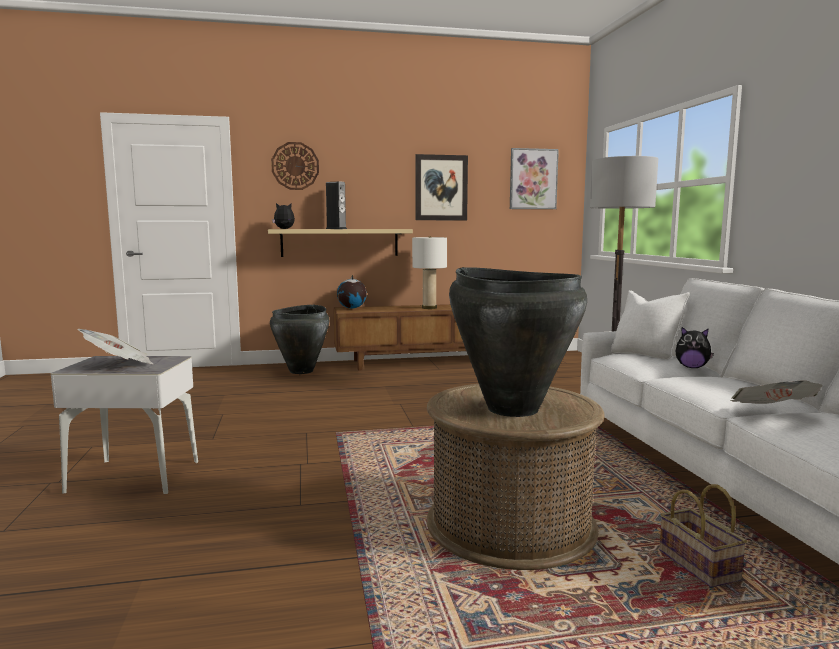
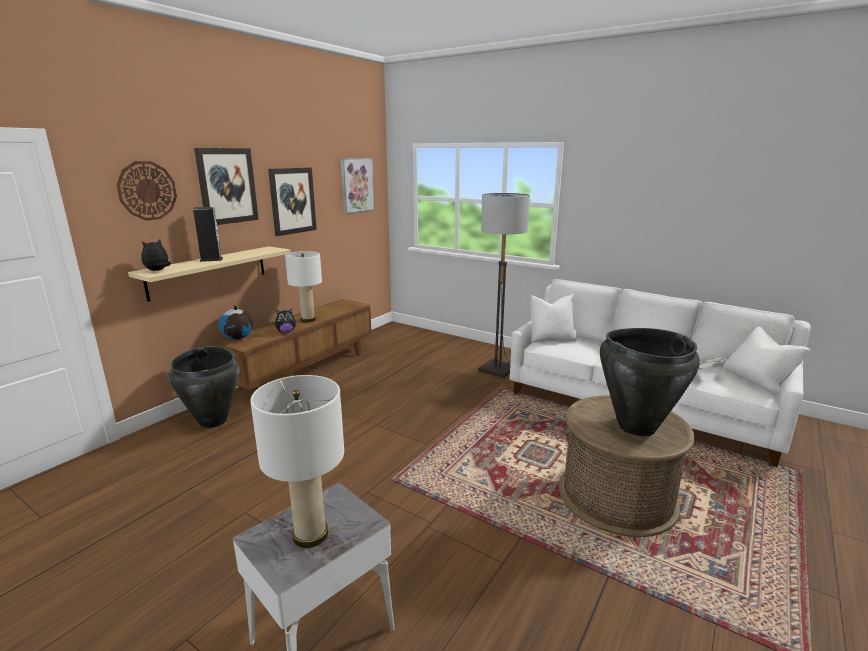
camera: 45 degrees left, 10 degrees up
newspaper [77,329,153,364] -> white table lamp [250,375,344,548]
basket [659,484,747,587] -> none
plush toy [675,327,714,368] -> plush toy moved to [275,308,297,333]
none -> picture [194,148,259,225]

